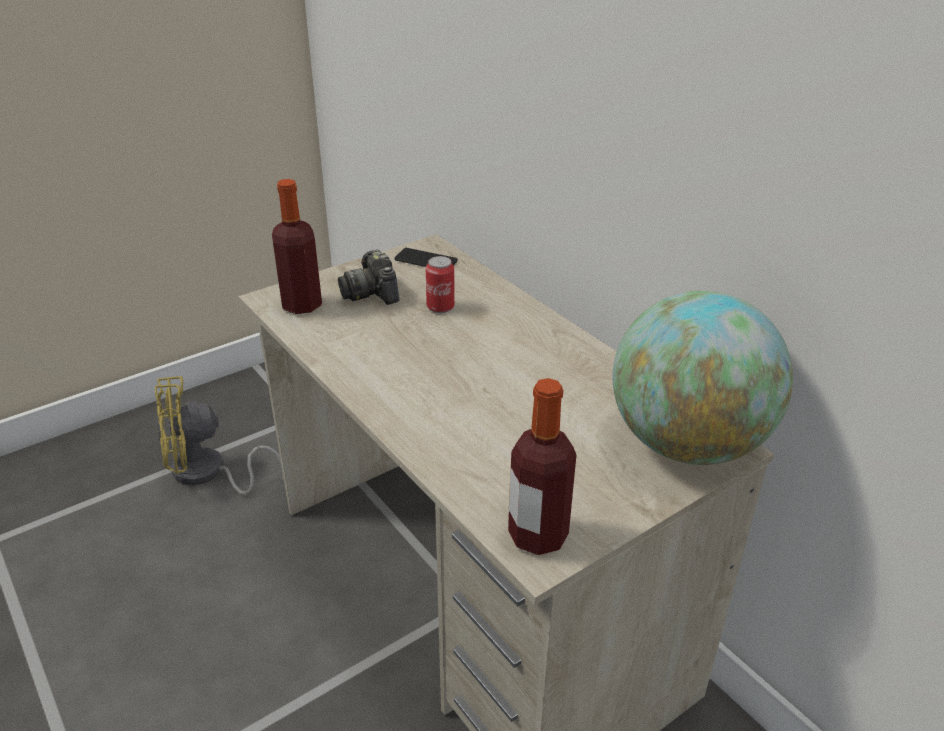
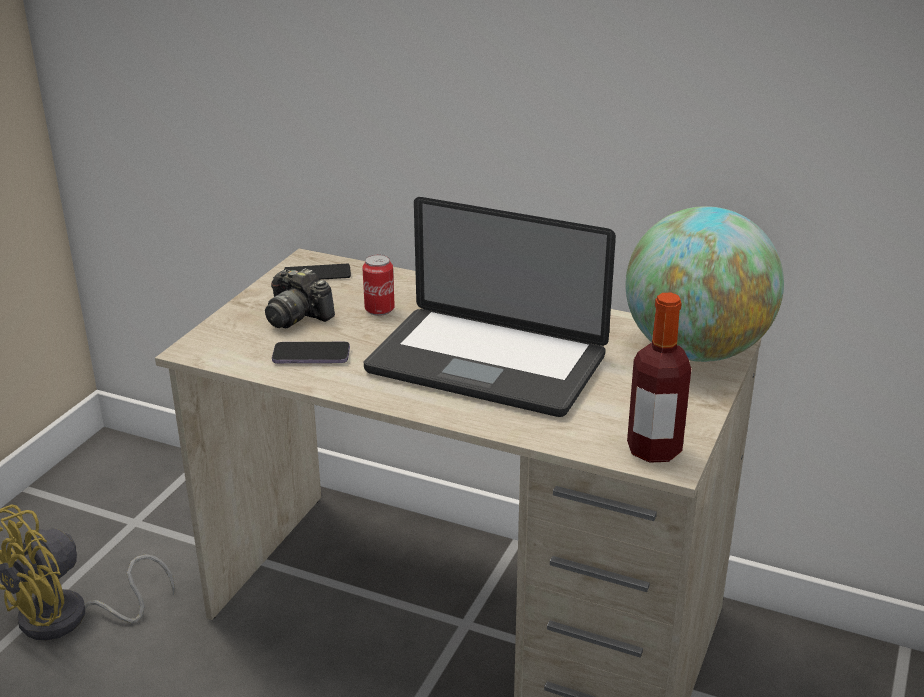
camera: 30 degrees left, 5 degrees down
bottle [272,179,322,314] -> none
none -> phone [272,342,350,363]
none -> laptop [364,197,616,417]

